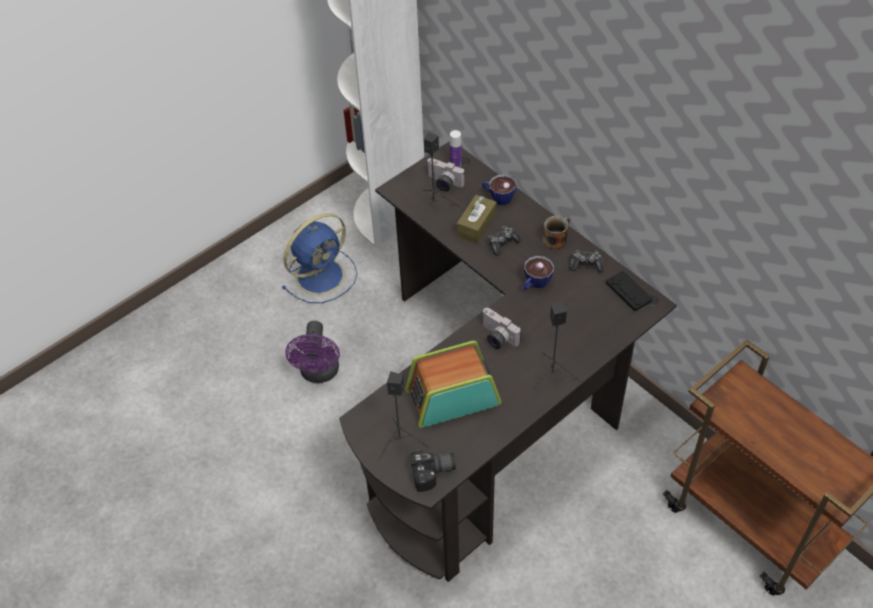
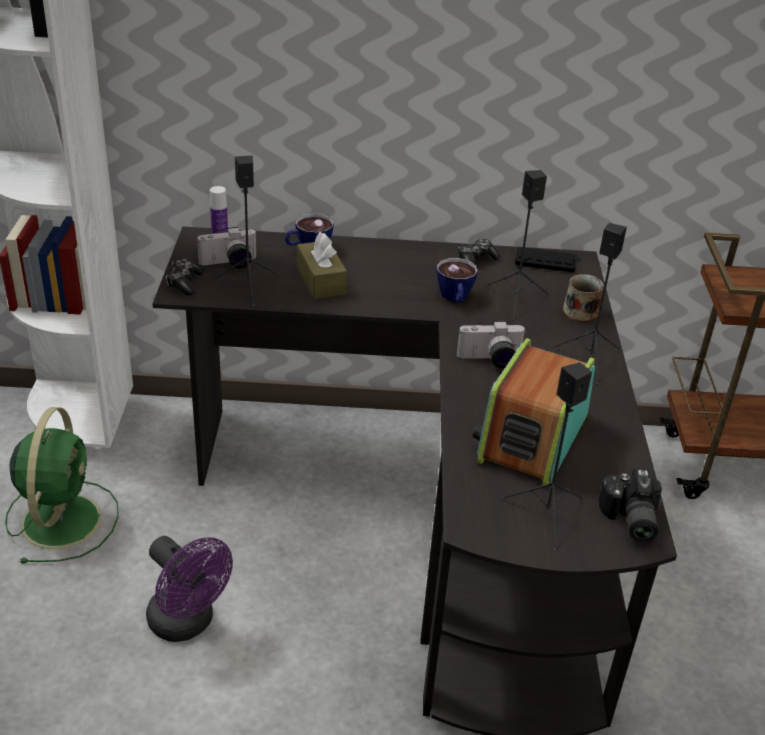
camera: 50 degrees left, 15 degrees down
blue fan [282,213,357,303] -> green fan [5,407,119,564]
camera [410,450,456,492] -> camera turned 150 degrees clockwise [598,469,662,543]
game controller [488,226,521,256] -> game controller moved to [166,258,204,296]
mug [543,216,570,249] -> mug moved to [563,274,604,322]
none -> black speaker [485,170,550,321]

